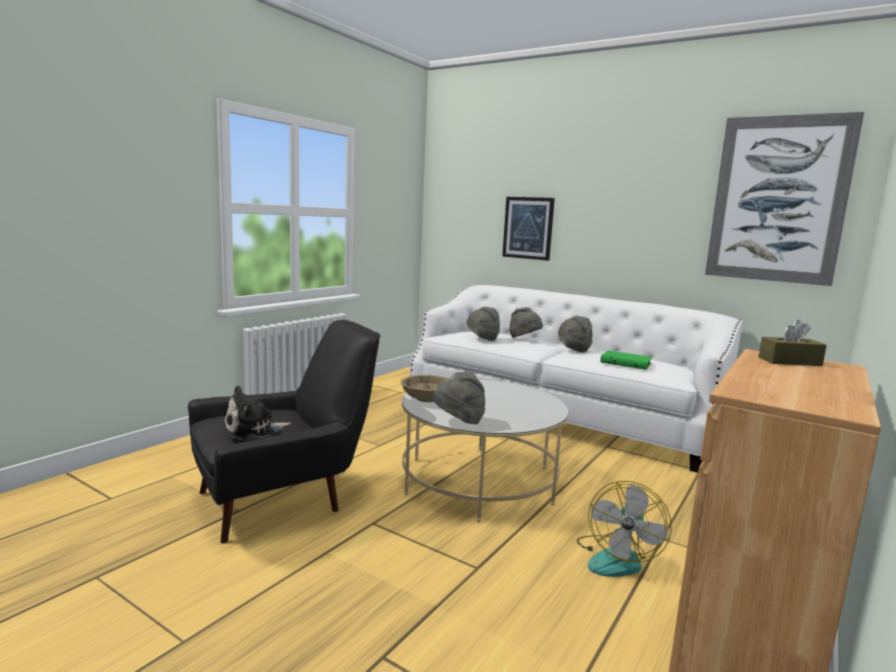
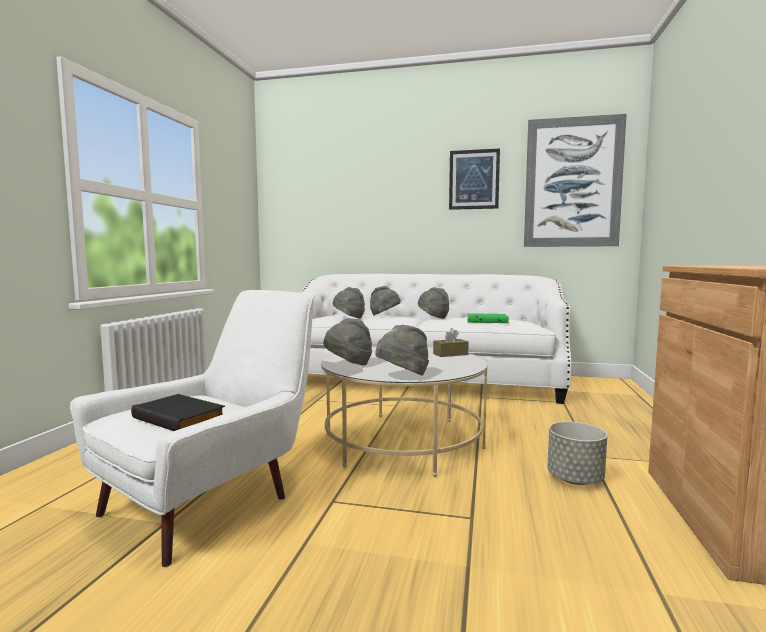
camera: 20 degrees left, 5 degrees down
black armchair [188,320,380,543] -> white armchair [70,290,315,567]
plush toy [224,385,291,440] -> black book [131,394,225,431]
beige bowl [401,375,447,402] -> grey hat [323,318,372,366]
picture [502,197,555,261] -> picture moved to [449,148,500,210]
fan [577,481,672,577] -> grey planter [547,422,607,485]
brown tissue box [759,320,827,366] -> brown tissue box moved to [433,328,469,357]

